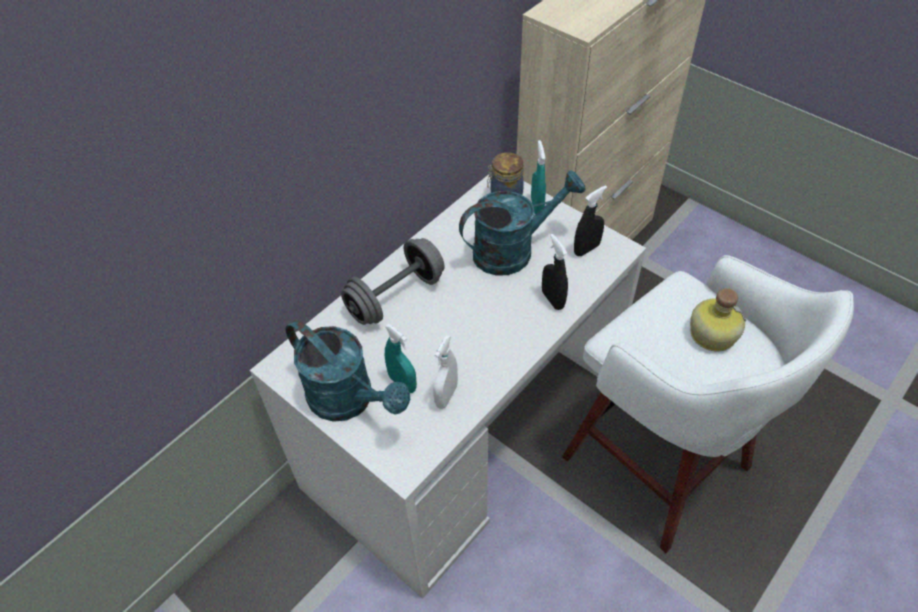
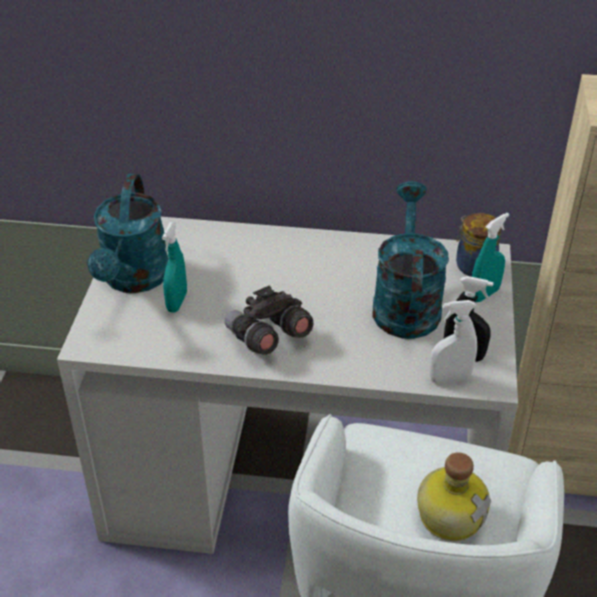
camera: 55 degrees right, 10 degrees down
grey dumbbell [341,238,444,325] -> none
white spray bottle [433,335,458,409] -> white spray bottle moved to [430,300,477,384]
turquoise watering can [459,171,586,276] -> turquoise watering can turned 120 degrees counterclockwise [373,181,449,339]
black spray bottle [542,234,568,310] -> none
none -> grey binoculars [225,285,313,355]

